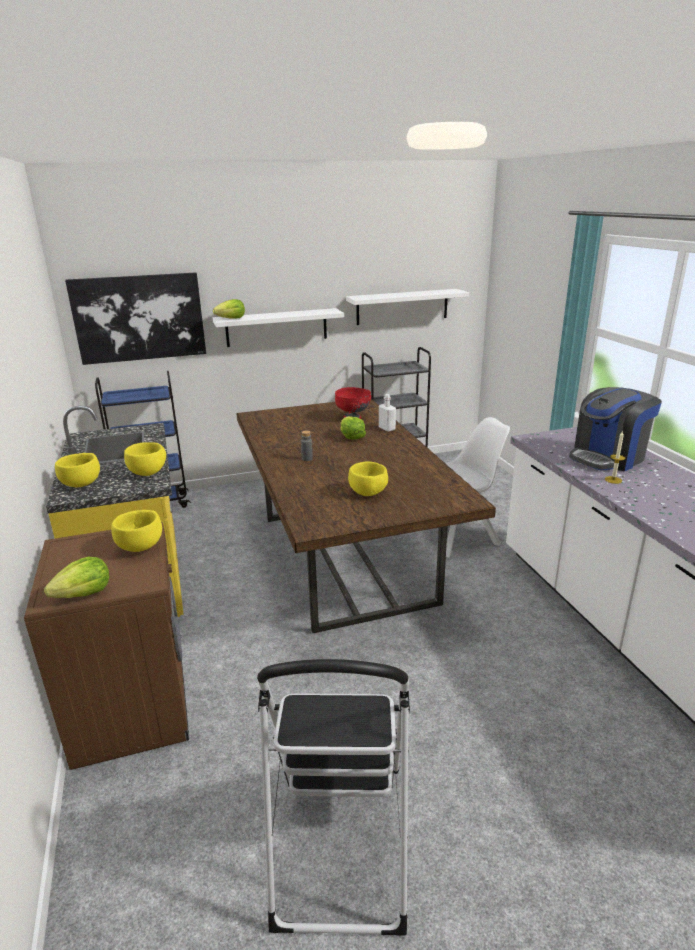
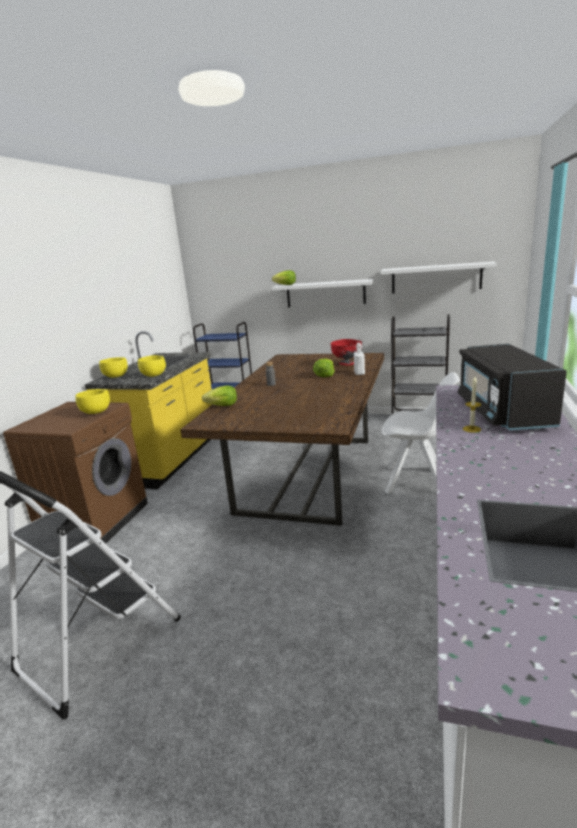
camera: 35 degrees right, 5 degrees down
lettuce [44,557,109,598] -> lettuce moved to [202,386,237,406]
picture [65,272,206,365] -> none
yellow bowl [348,462,388,496] -> none
coffee machine [569,387,662,471] -> black microwave [458,344,567,430]

